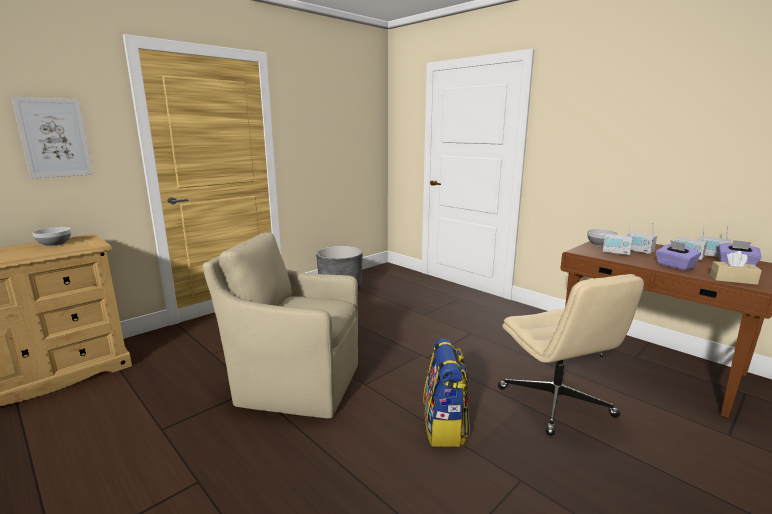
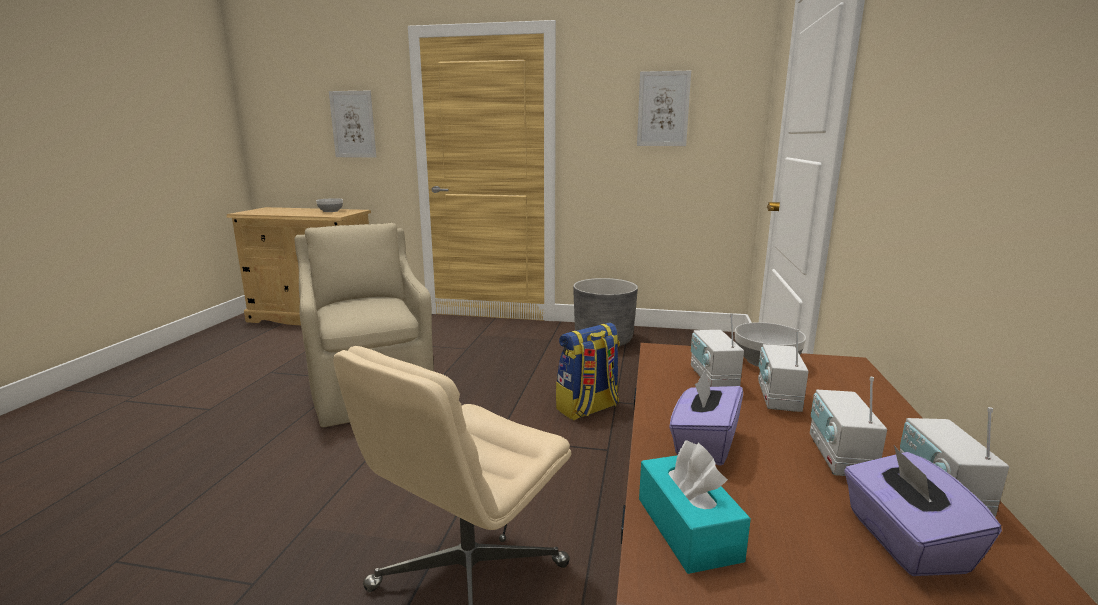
camera: 55 degrees right, 0 degrees up
backpack [423,339,470,447] -> backpack moved to [556,323,620,421]
beige tissue box [710,251,762,285] -> turquoise tissue box [639,440,751,574]
none -> picture [637,71,691,146]

